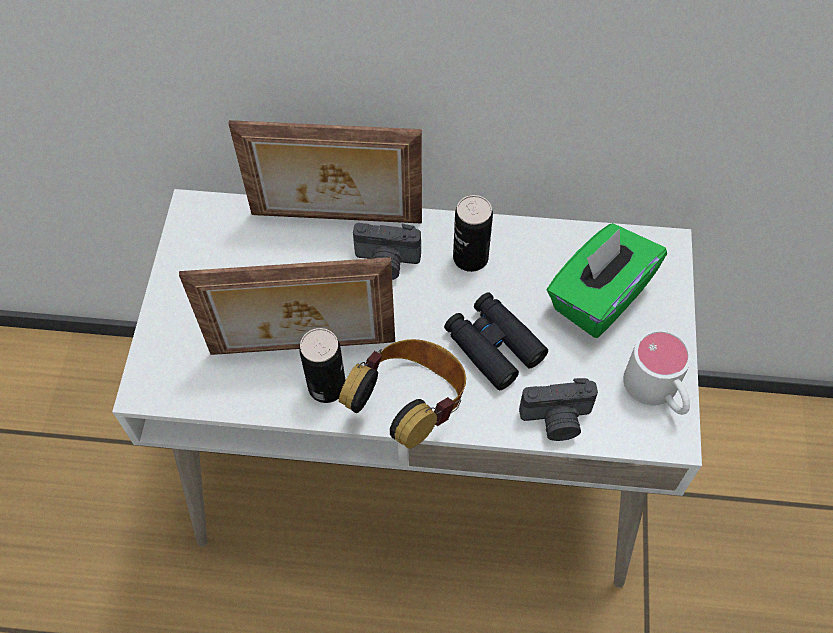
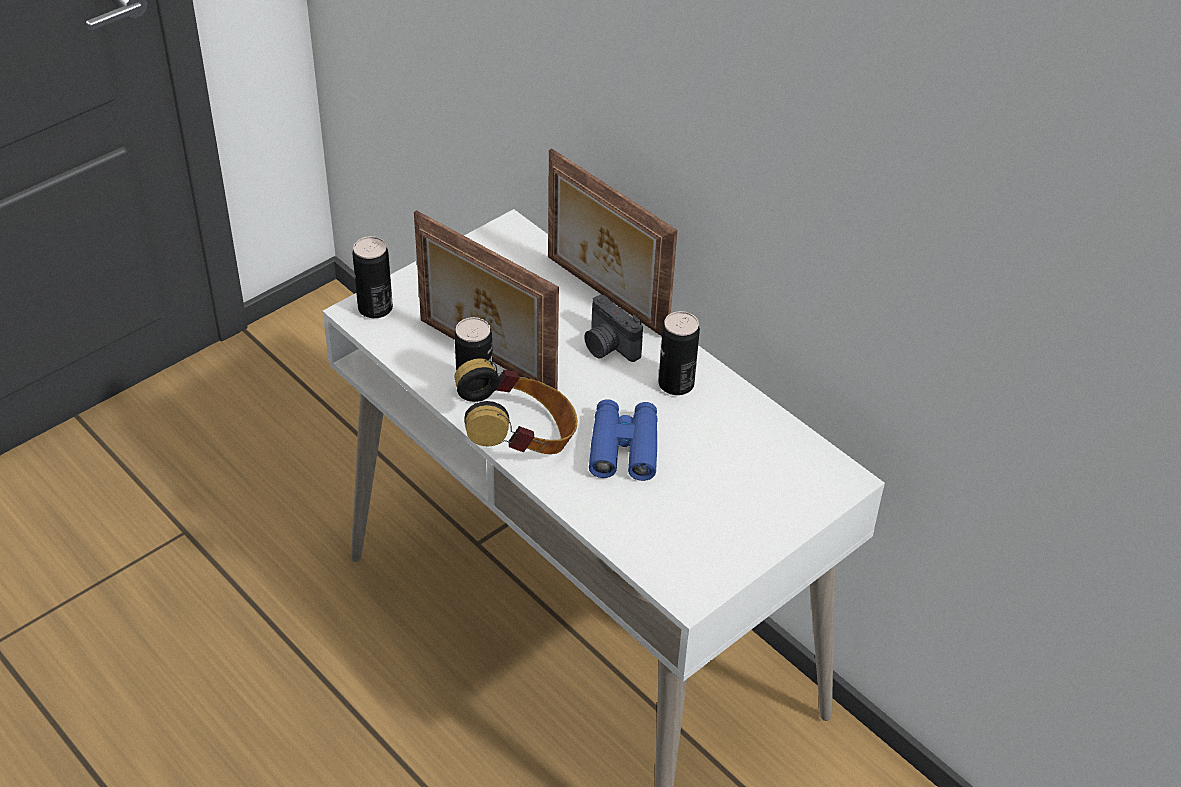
camera: 40 degrees right, 15 degrees down
black binoculars [444,292,548,390] -> blue binoculars [589,399,658,481]
camera [519,378,598,441] -> none
green tissue box [547,223,667,338] -> none
white mug [623,329,692,415] -> none
none -> can [352,236,393,318]

